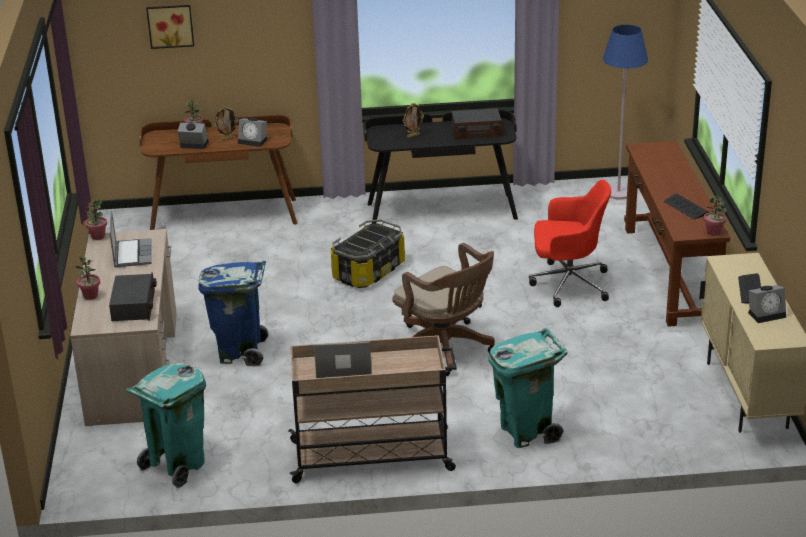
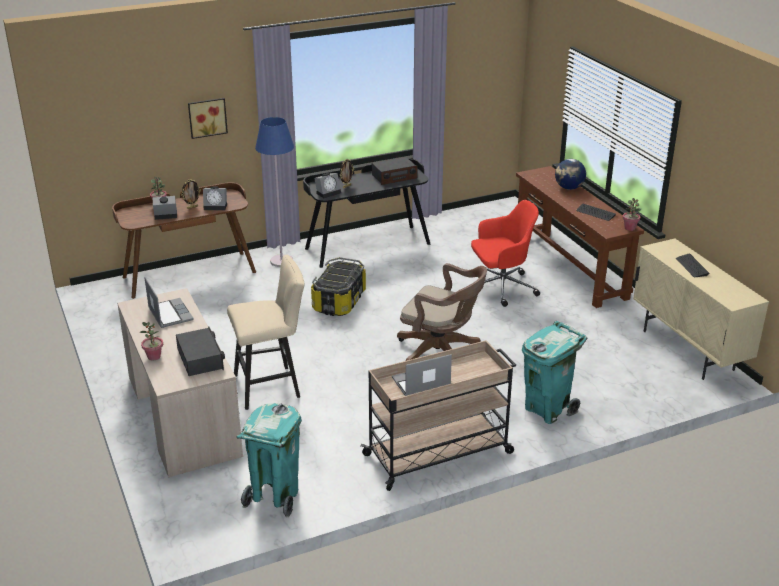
camera: 20 degrees left, 0 degrees up
potted plant [85,199,107,240] -> none
picture [146,5,194,49] -> picture moved to [188,98,228,139]
blue trash can [198,261,268,367] -> beige stool [227,255,304,410]
blue floor lamp [603,25,648,200] -> blue floor lamp moved to [255,117,294,267]
alarm clock [748,285,786,323] -> alarm clock moved to [314,173,341,198]
none -> globe [555,159,586,190]

